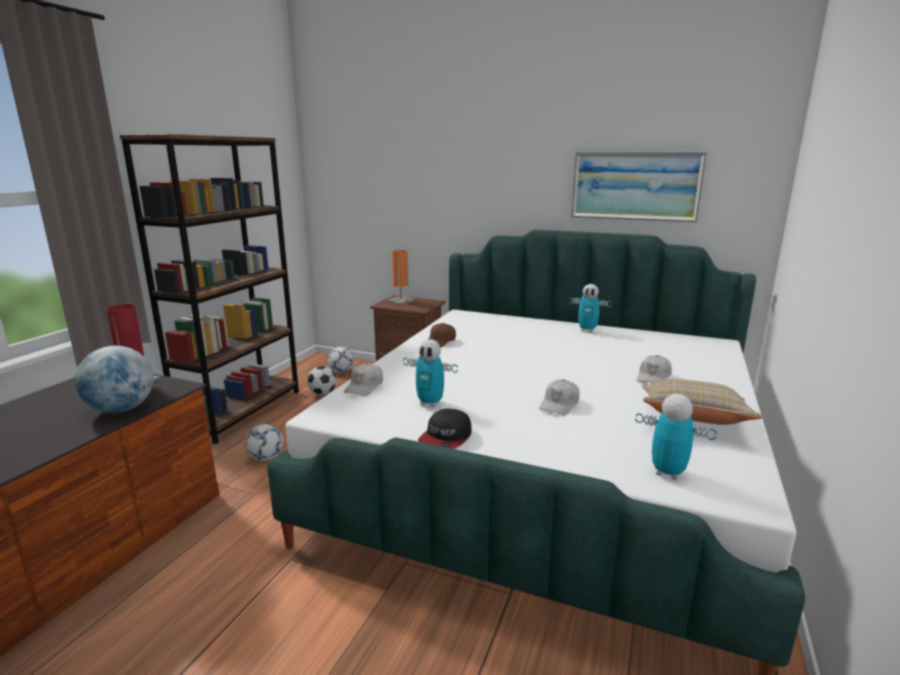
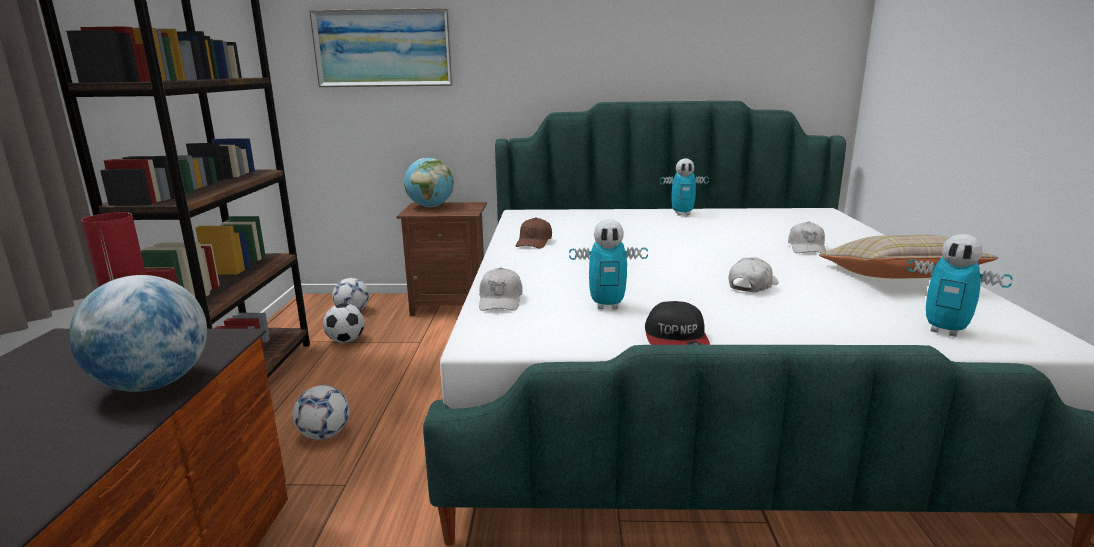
camera: 20 degrees left, 0 degrees up
orange table lamp [387,250,415,305] -> globe [404,158,454,207]
white cap [539,379,580,415] -> white cap turned 150 degrees counterclockwise [729,258,779,292]
picture [571,152,707,222] -> picture moved to [309,8,453,87]
toy robot [635,394,716,480] -> toy robot turned 150 degrees counterclockwise [907,234,1012,337]

